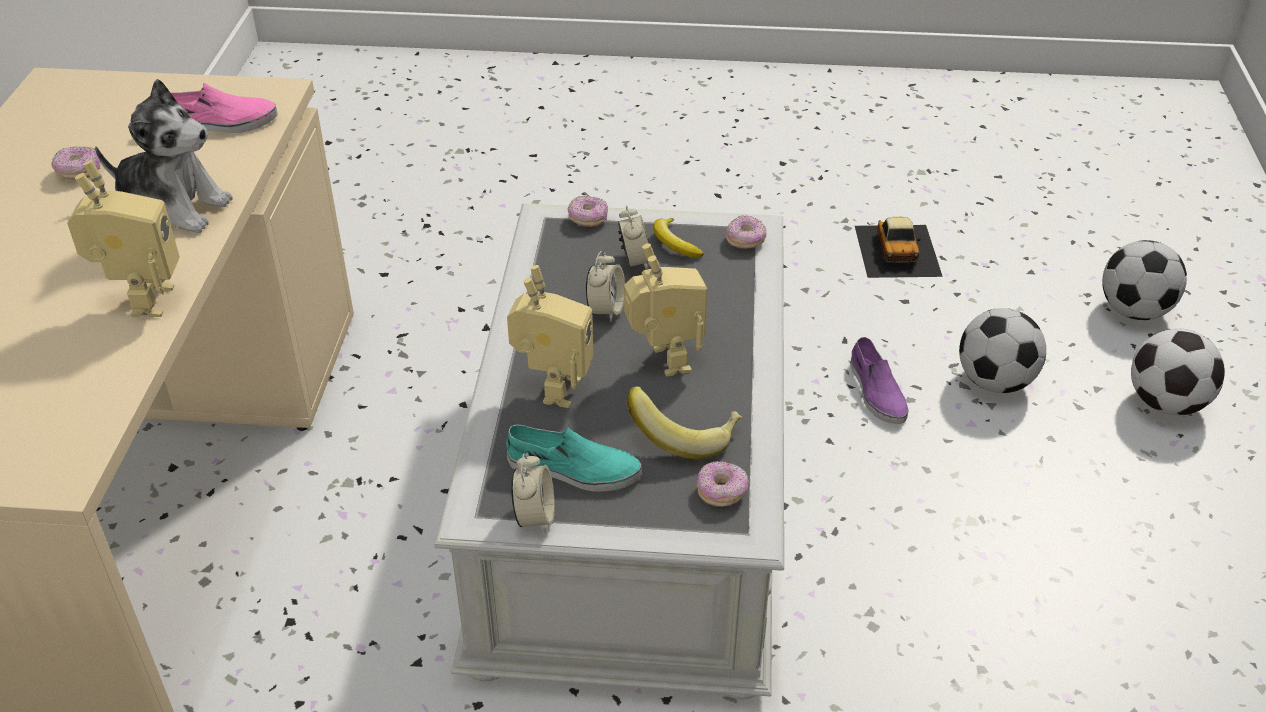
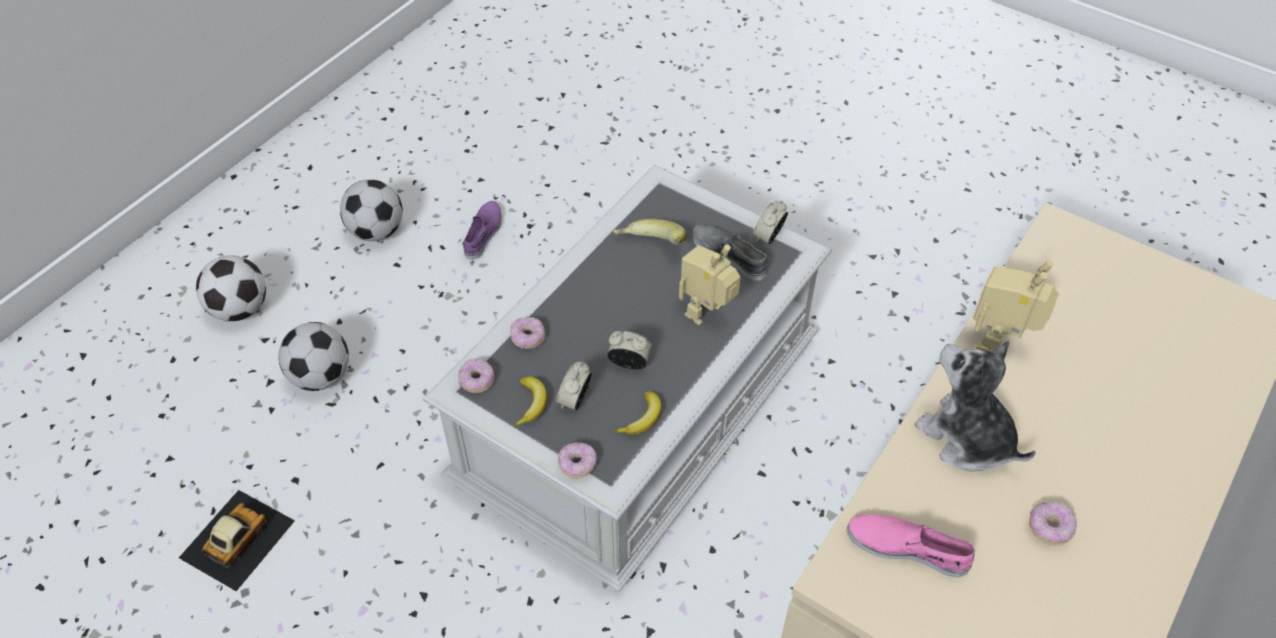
camera: 150 degrees left, 10 degrees up
turquoise shoe [506,425,642,492] -> grey shoe [692,225,768,280]
alarm clock [586,251,625,322] -> alarm clock turned 60 degrees clockwise [607,331,652,369]
toy robot [624,243,707,377] -> none
donut [697,461,749,507] -> donut moved to [511,317,545,349]
purple shoe [850,337,909,424] -> purple shoe moved to [463,201,502,260]
football [1102,240,1187,320] -> football moved to [340,179,403,241]
none -> banana [614,392,661,435]

